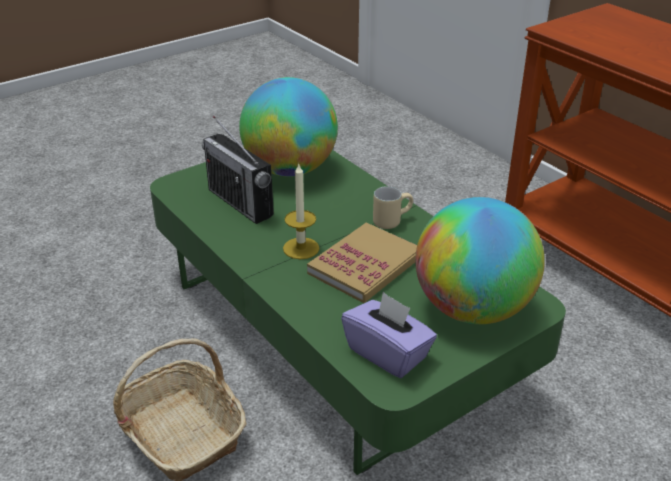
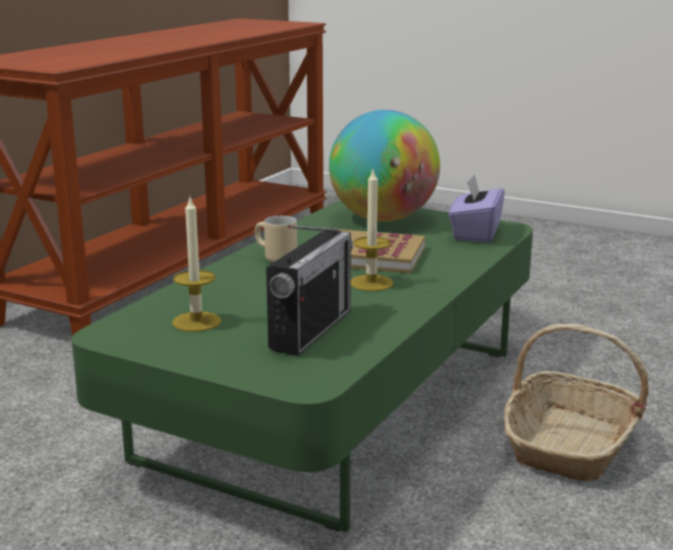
camera: 115 degrees left, 15 degrees down
globe [239,77,338,177] -> candle [172,195,221,332]

